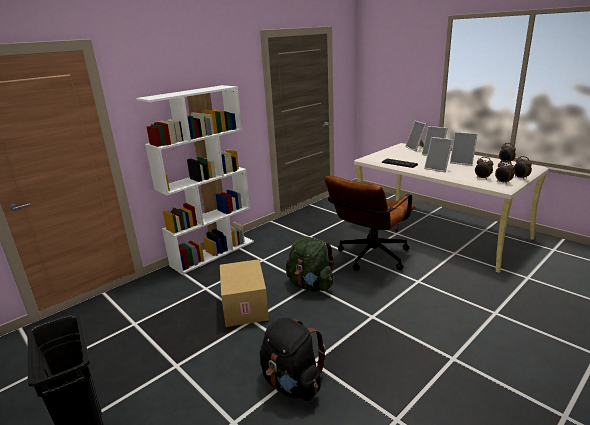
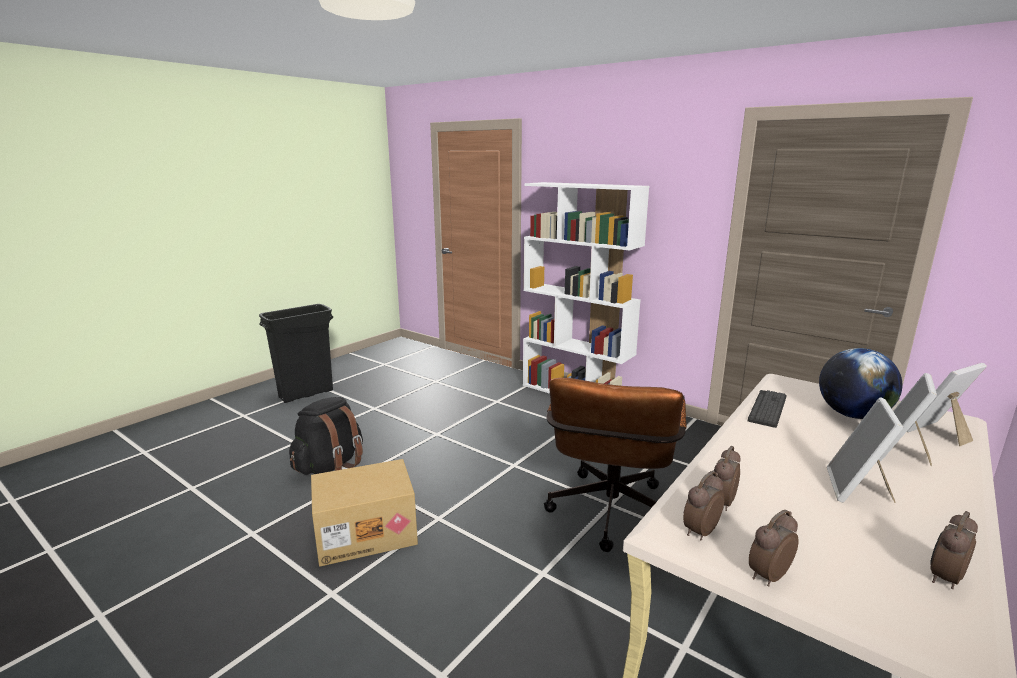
camera: 80 degrees right, 5 degrees down
cardboard box [220,259,269,327] -> cardboard box moved to [311,459,418,567]
green backpack [286,236,334,291] -> none
brown office chair [324,175,415,271] -> brown office chair turned 105 degrees counterclockwise [544,378,687,552]
picture frame [424,137,453,172] -> none
none -> globe [819,348,902,419]

